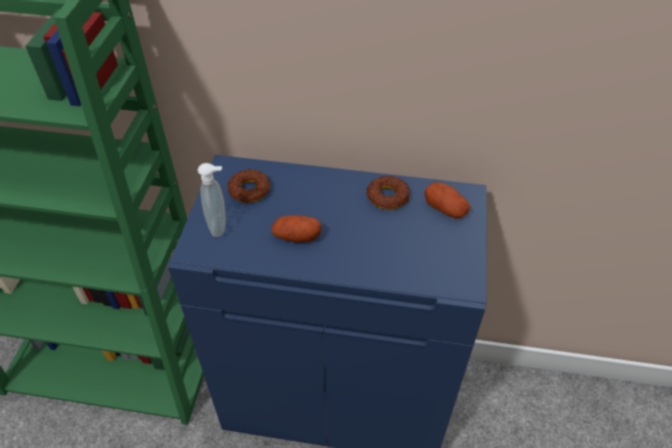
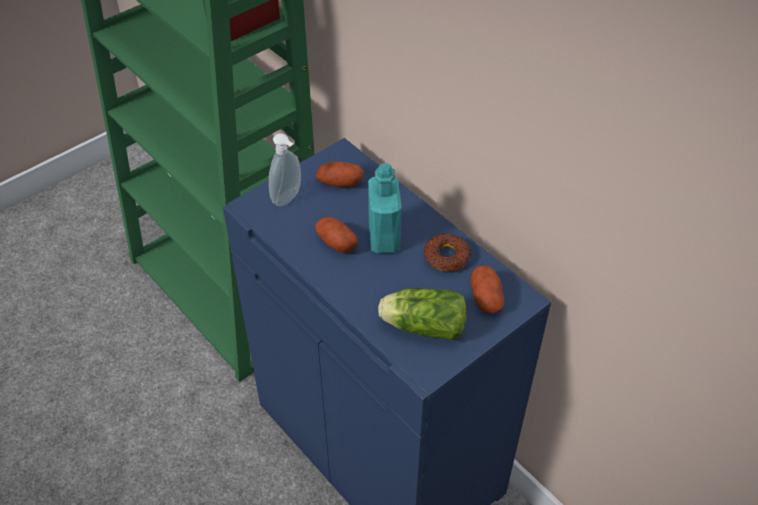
camera: 40 degrees right, 0 degrees up
donut [227,169,270,203] -> potato [316,162,364,187]
none -> turquoise bottle [368,163,402,253]
none -> lettuce [378,288,467,341]

